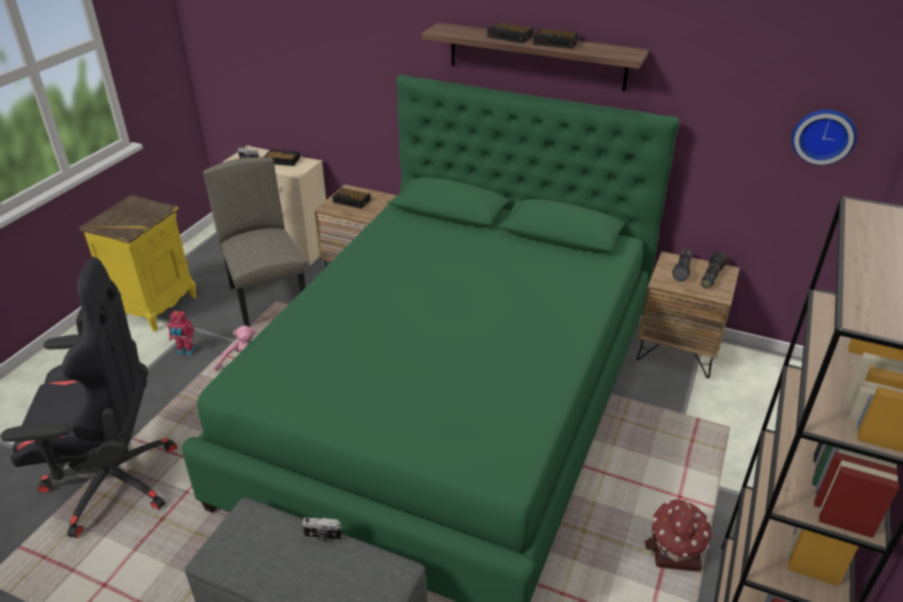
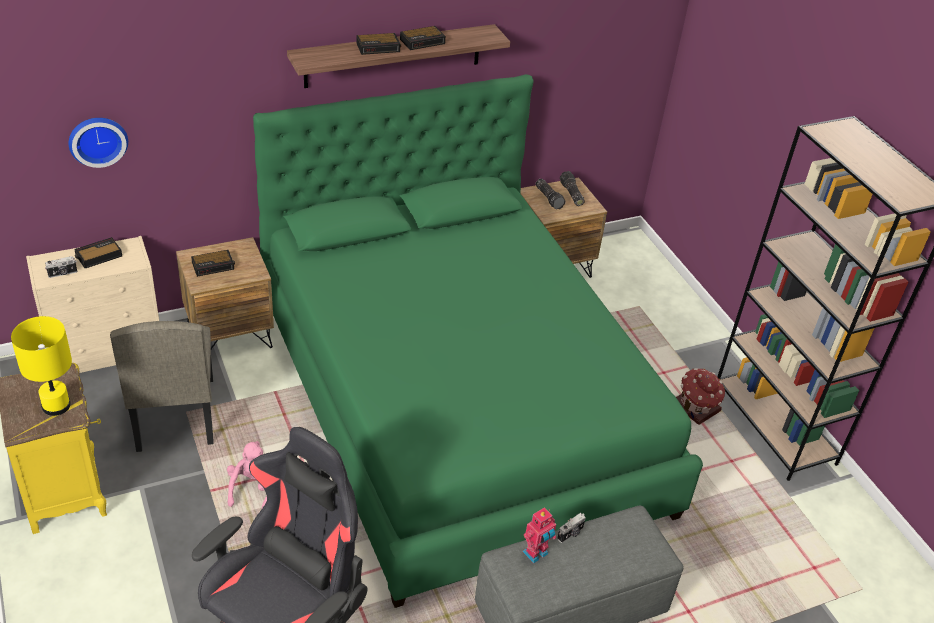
camera: 50 degrees left, 5 degrees up
toy robot [167,311,196,355] -> toy robot moved to [523,507,556,563]
beige chair [203,157,306,327] -> beige chair turned 120 degrees counterclockwise [110,321,214,452]
wall clock [792,109,857,165] -> wall clock moved to [69,118,128,168]
none -> yellow table lamp [11,316,72,416]

